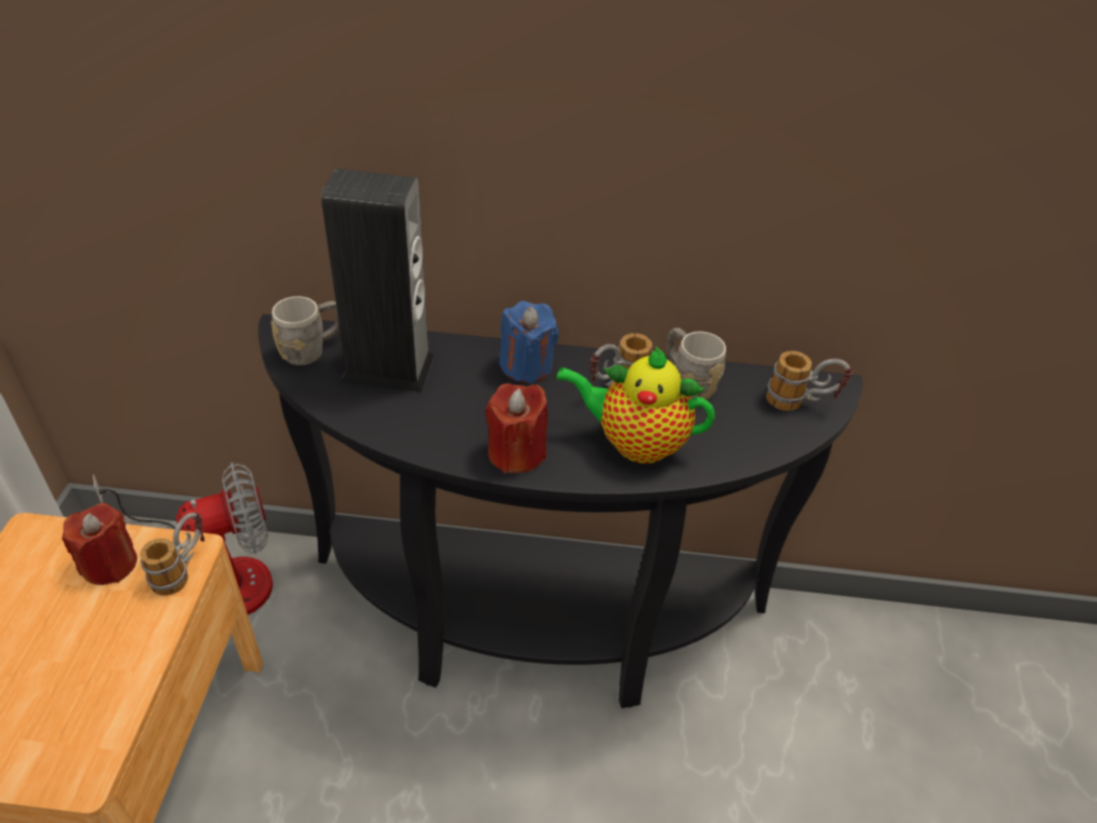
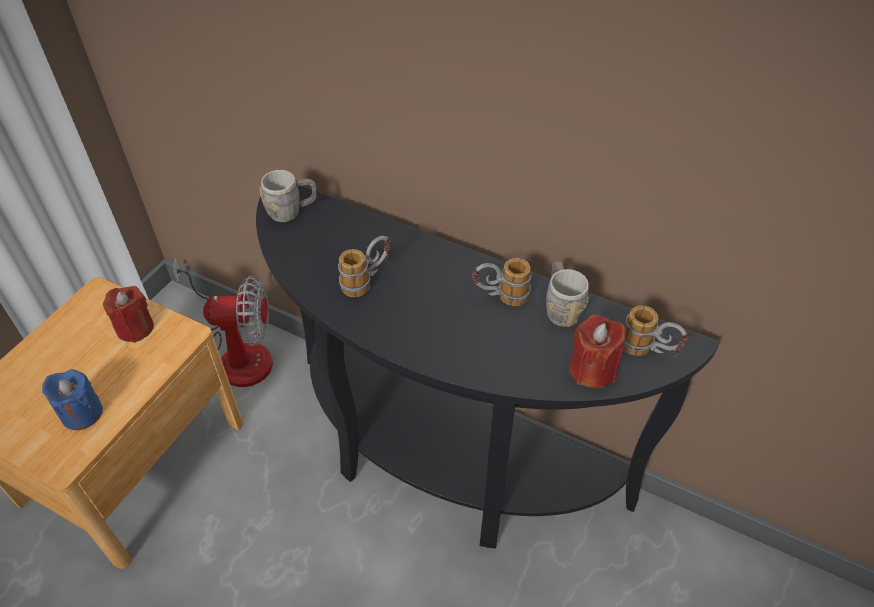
camera: 25 degrees right, 5 degrees up
mug [140,512,205,596] -> mug moved to [338,236,391,297]
speaker [321,168,434,392] -> none
red candle [485,383,548,474] -> red candle moved to [569,315,626,388]
blue candle [499,301,559,383] -> blue candle moved to [42,369,103,430]
teapot [556,347,715,464] -> none

